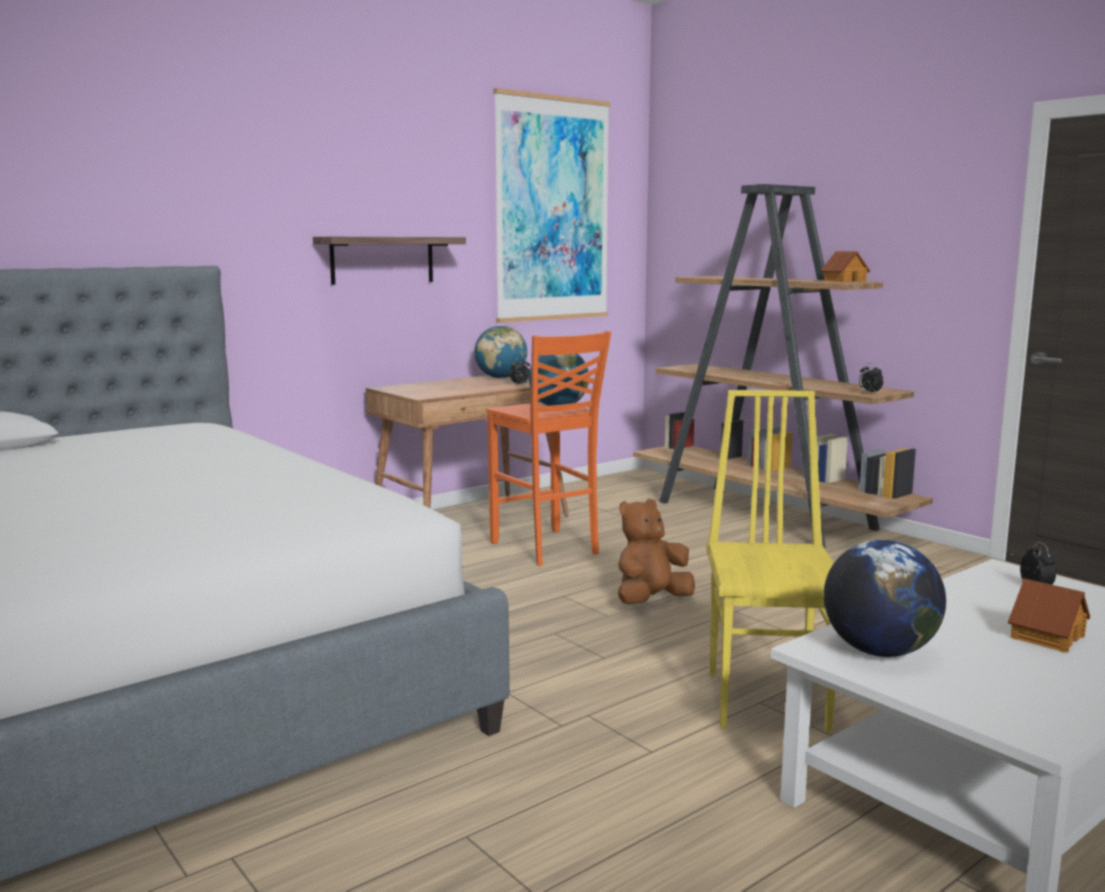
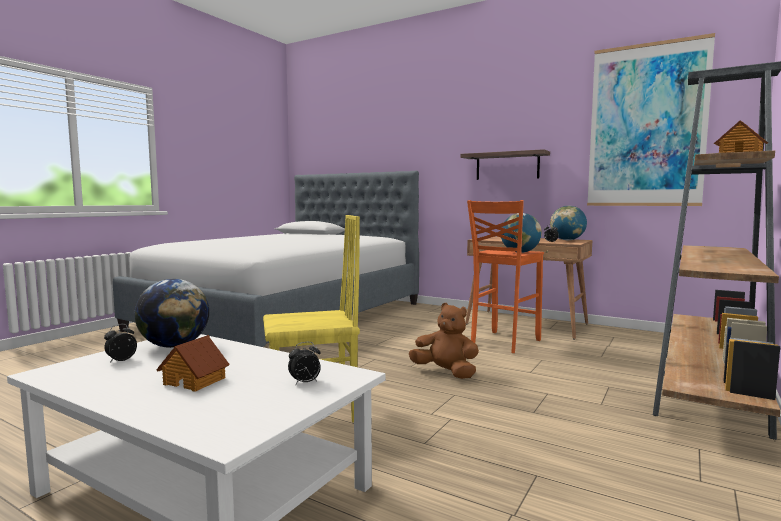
camera: 70 degrees right, 5 degrees down
alarm clock [859,363,883,394] -> alarm clock moved to [104,324,137,363]

